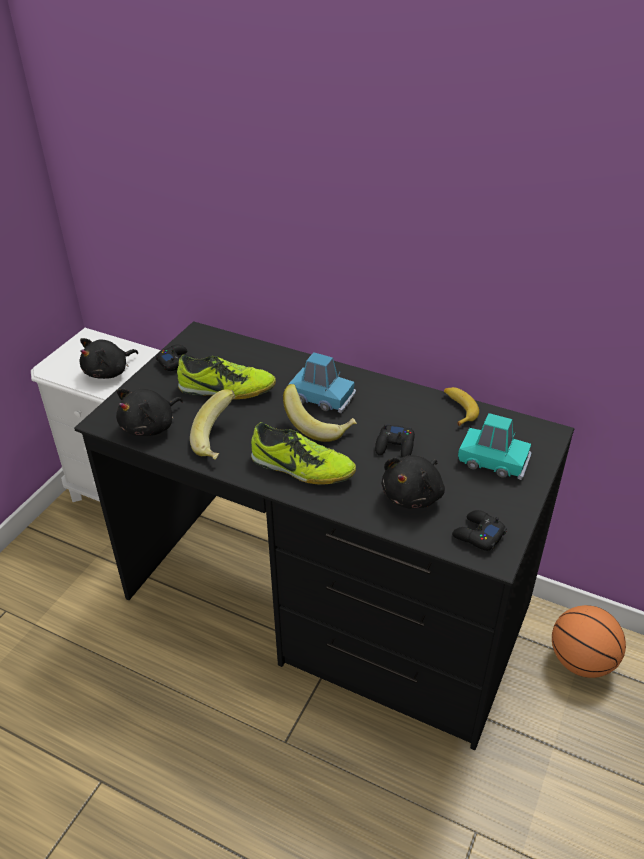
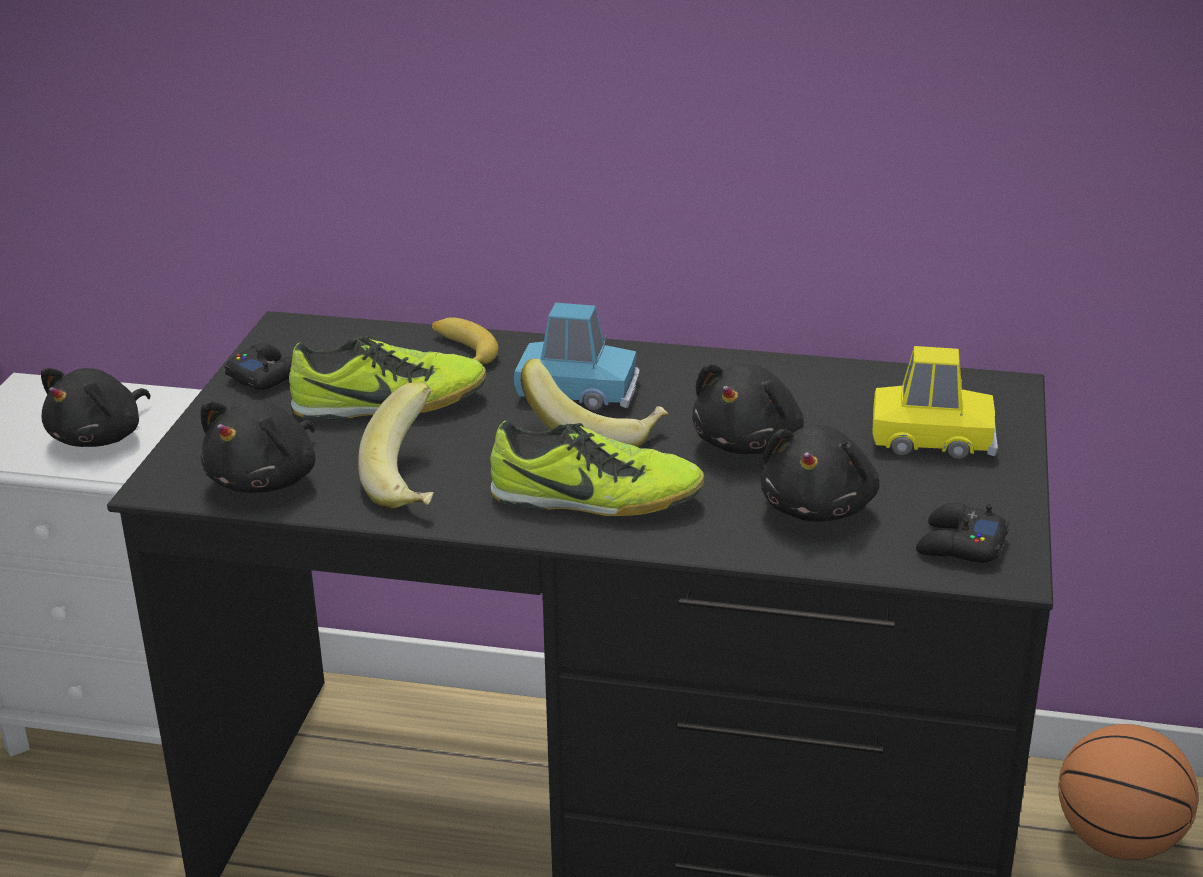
camera: 15 degrees left, 10 degrees down
black game controller [375,424,415,457] -> black plush toy [692,364,804,454]
banana [444,387,479,426] -> banana moved to [432,317,499,364]
turquoise toy car [458,413,531,480] -> yellow toy car [872,346,998,459]

